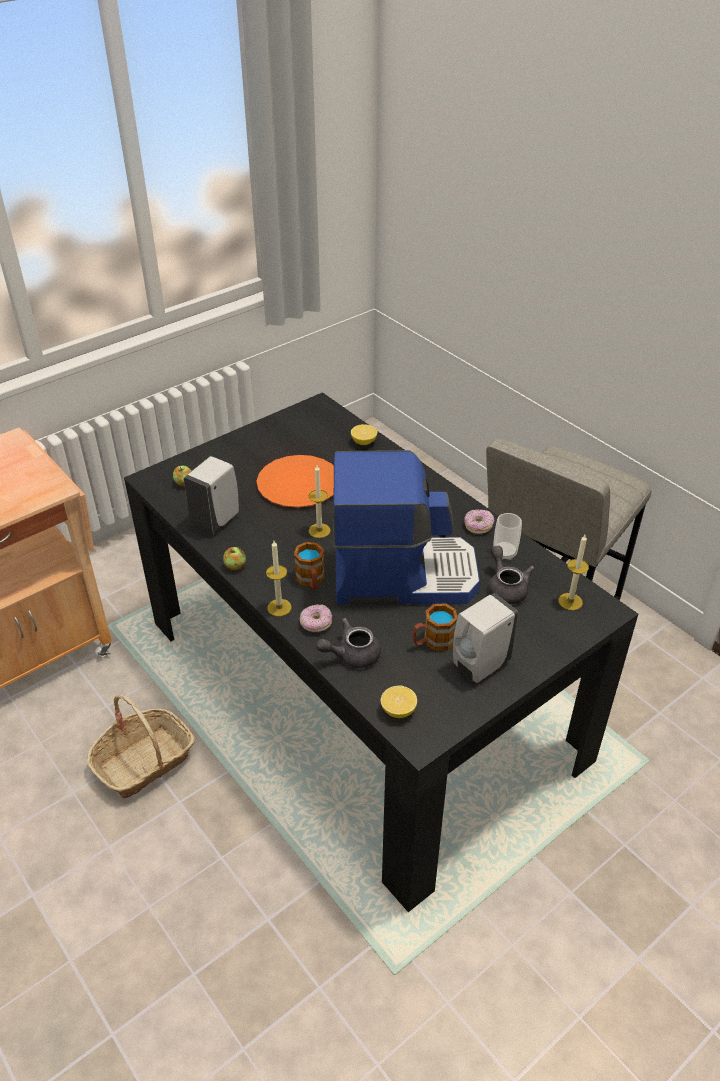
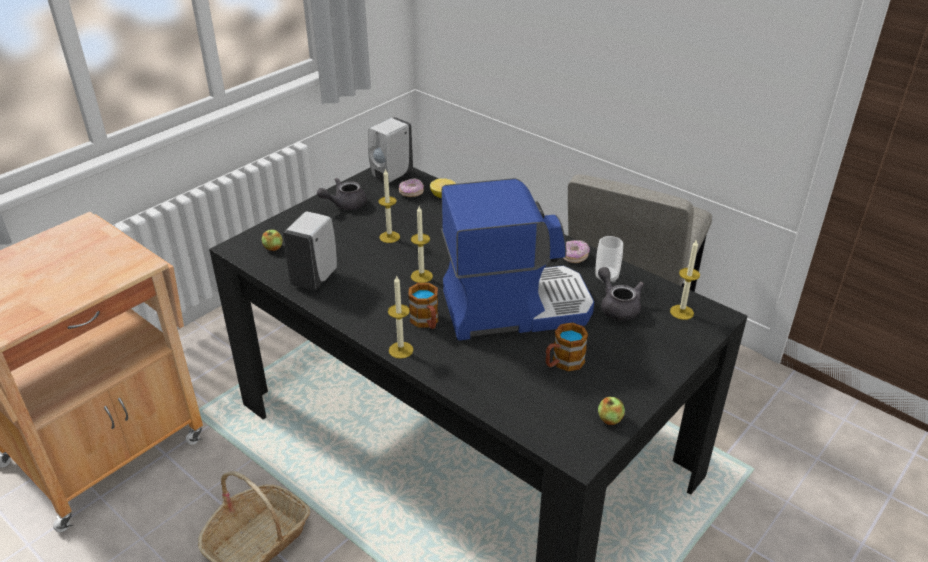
camera: 10 degrees left, 5 degrees down
apple [223,547,246,571] -> apple moved to [598,397,625,425]
orange plate [257,455,334,508] -> candle [378,168,400,243]
donut [300,604,332,632] -> donut moved to [399,178,424,197]
grey teapot [316,618,381,668] -> grey teapot moved to [317,178,367,210]
lemon [381,685,417,718] -> none
white soap dispenser [453,593,518,683] -> white soap dispenser moved to [368,117,413,183]

